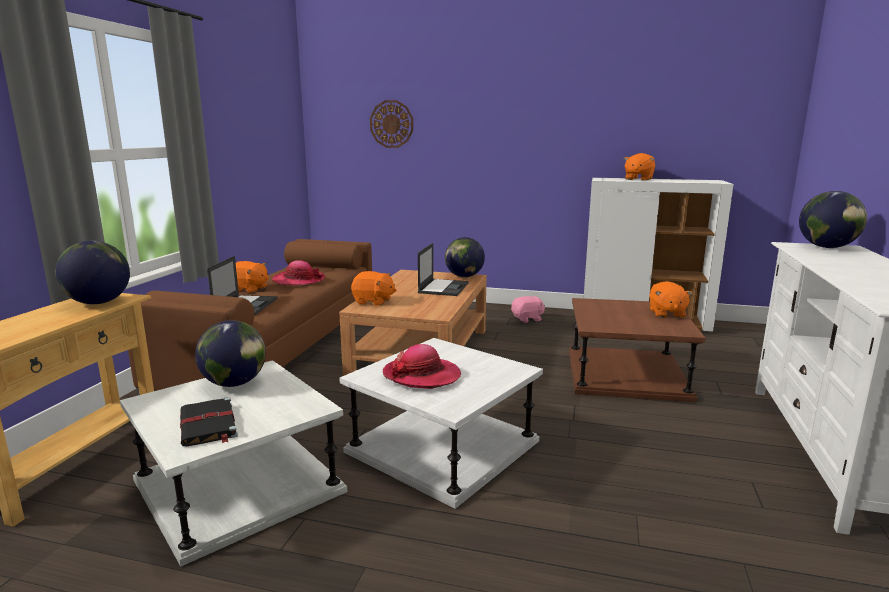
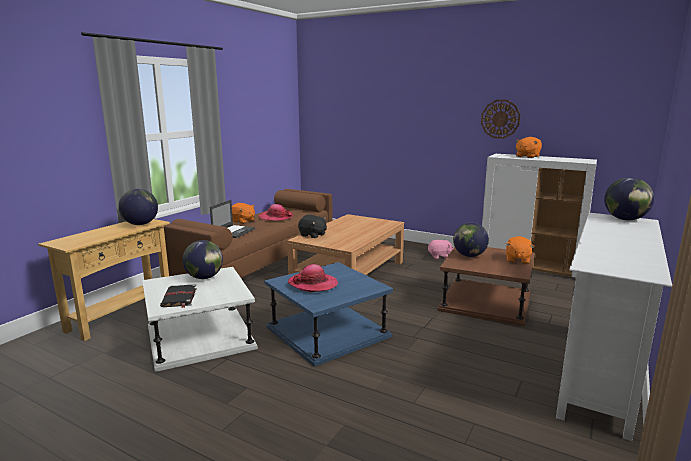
camera: 15 degrees right, 0 degrees up
white side table [339,338,543,509] -> blue side table [264,262,393,367]
orange plush toy [351,271,396,306] -> black plush toy [298,215,327,238]
wall clock [370,100,413,148] -> wall clock moved to [481,100,520,139]
laptop [418,243,469,296] -> none
globe [445,237,485,277] -> globe moved to [453,222,489,257]

